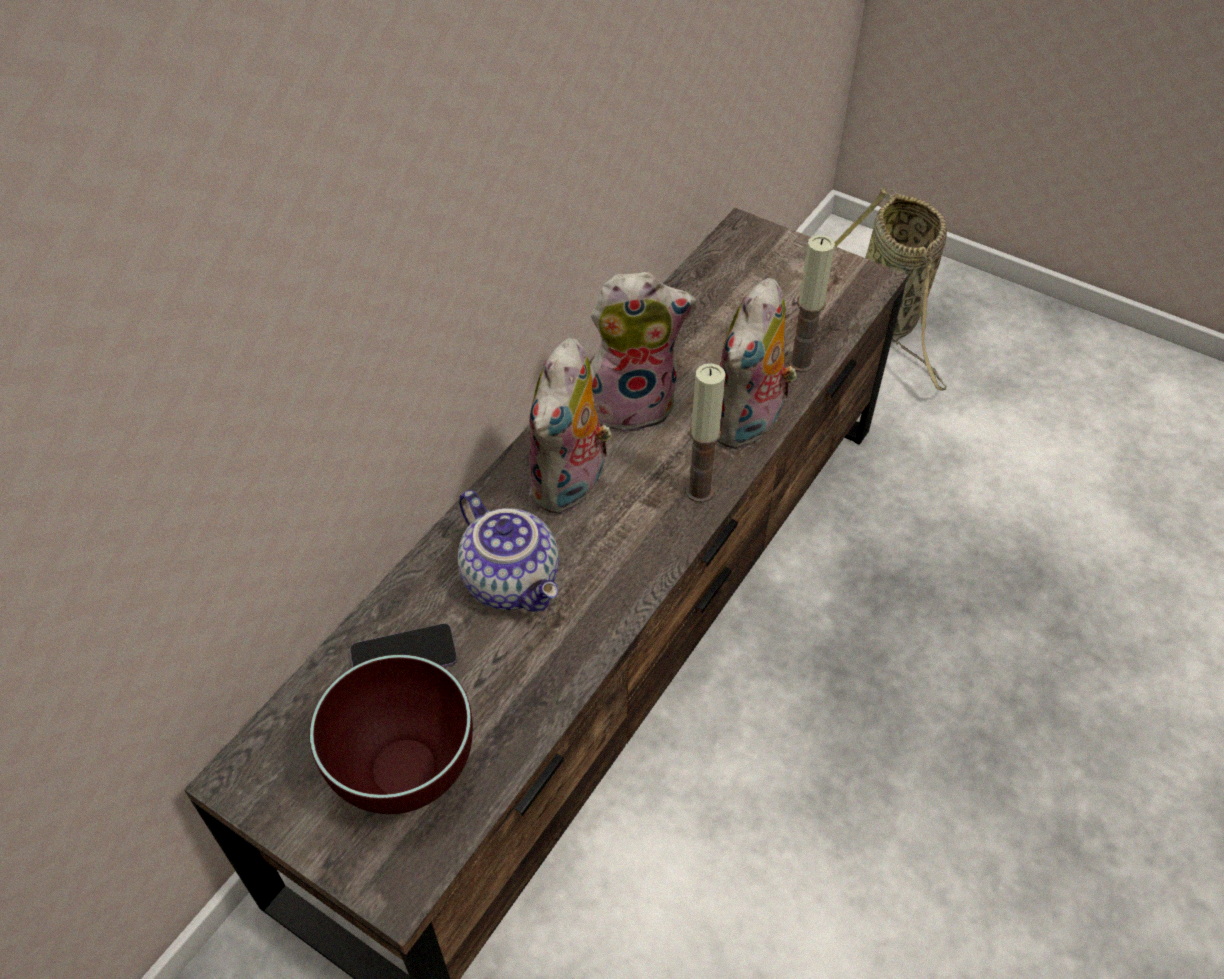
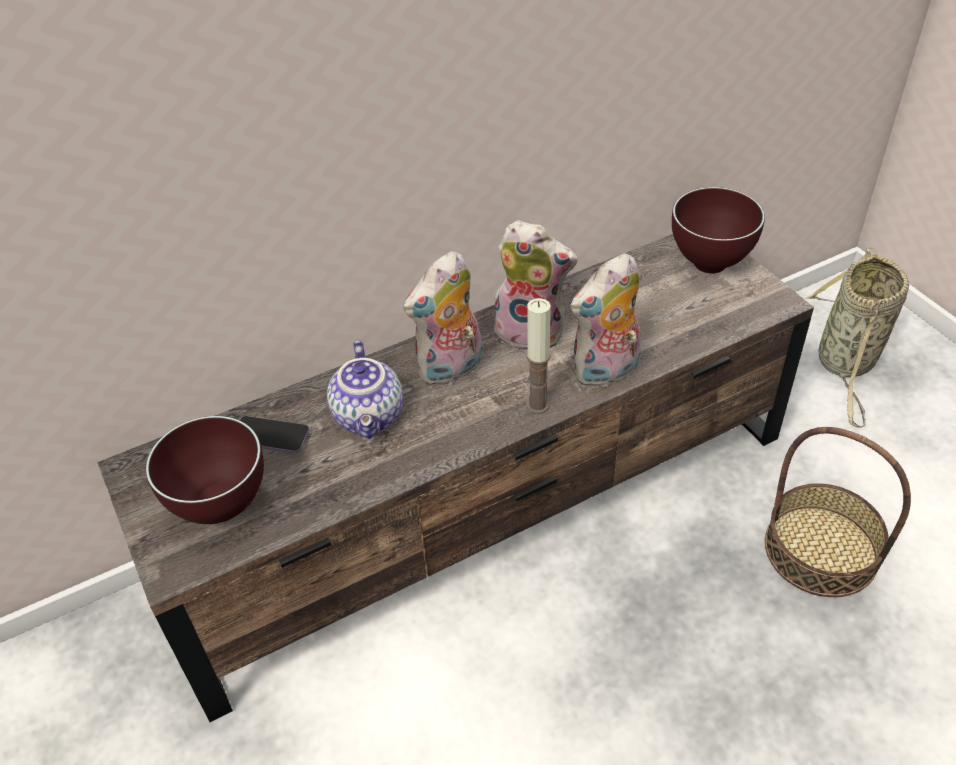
camera: 30 degrees right, 5 degrees down
candle [788,235,835,372] -> none
none -> brown bowl [672,187,765,273]
none -> basket [765,427,911,597]

